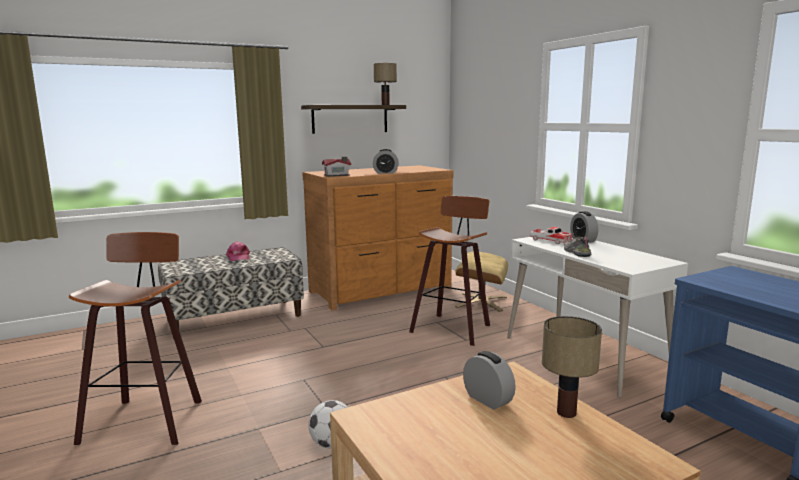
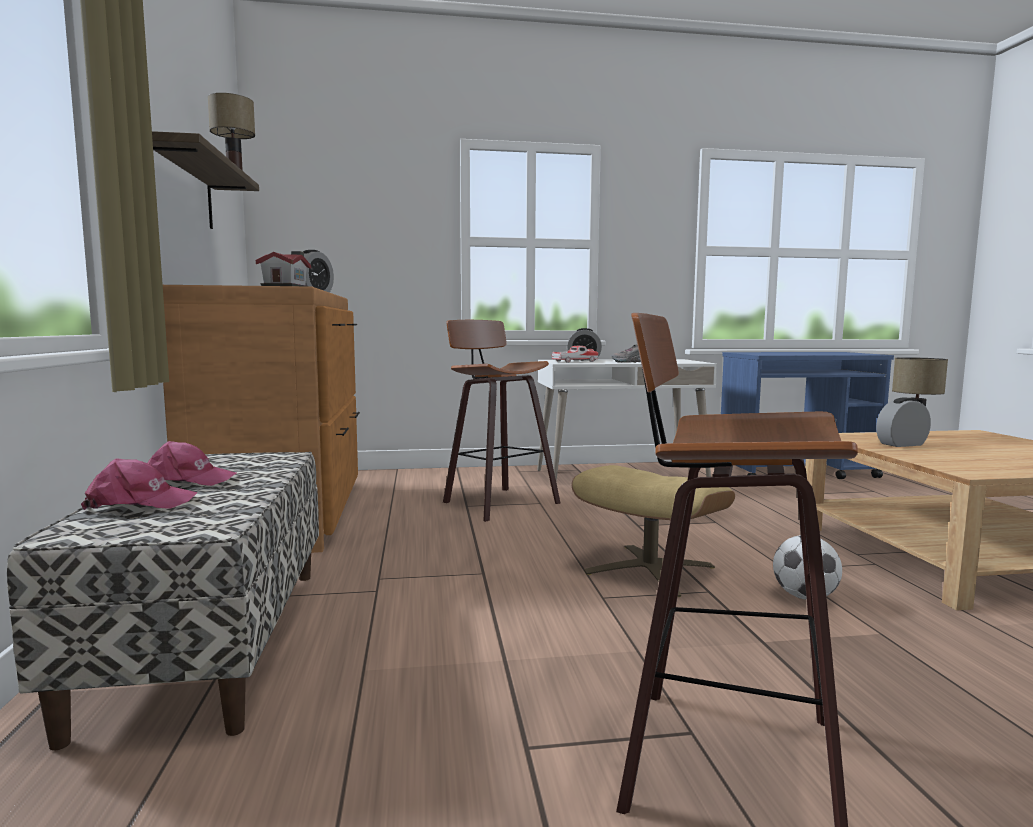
camera: 70 degrees left, 5 degrees down
beige ottoman [455,252,508,312] -> beige ottoman moved to [572,465,735,597]
none -> pink cap [81,458,198,510]

